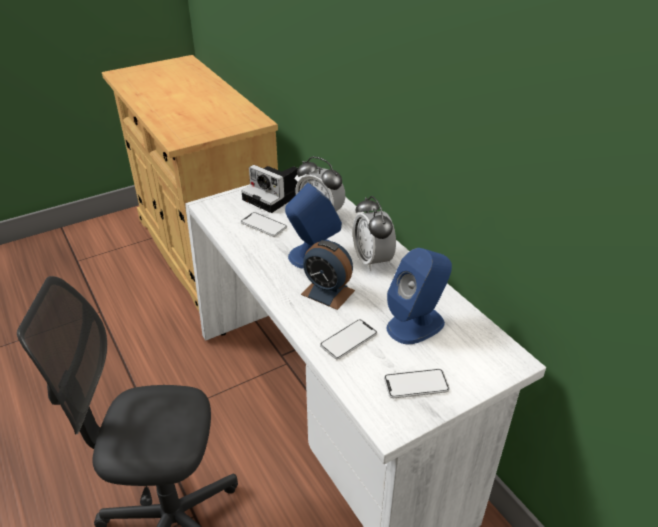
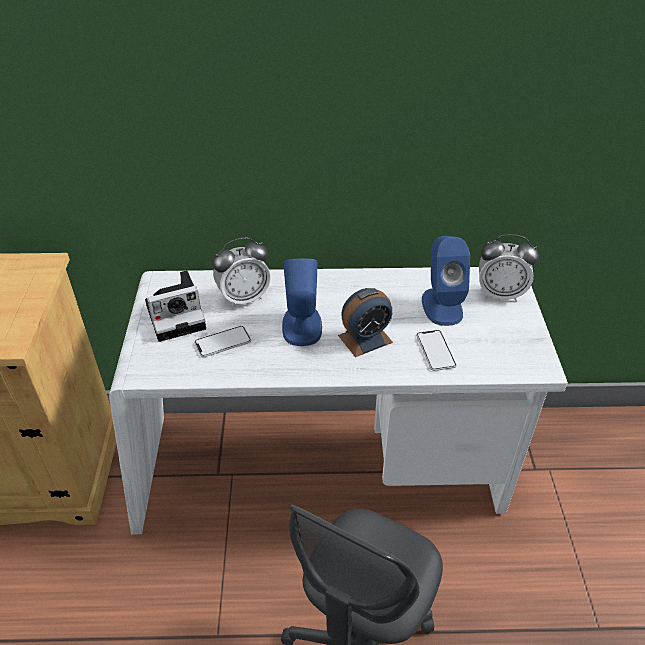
camera: 60 degrees left, 5 degrees up
alarm clock [353,196,396,271] -> alarm clock moved to [479,234,539,301]
phone [384,369,449,398] -> none

